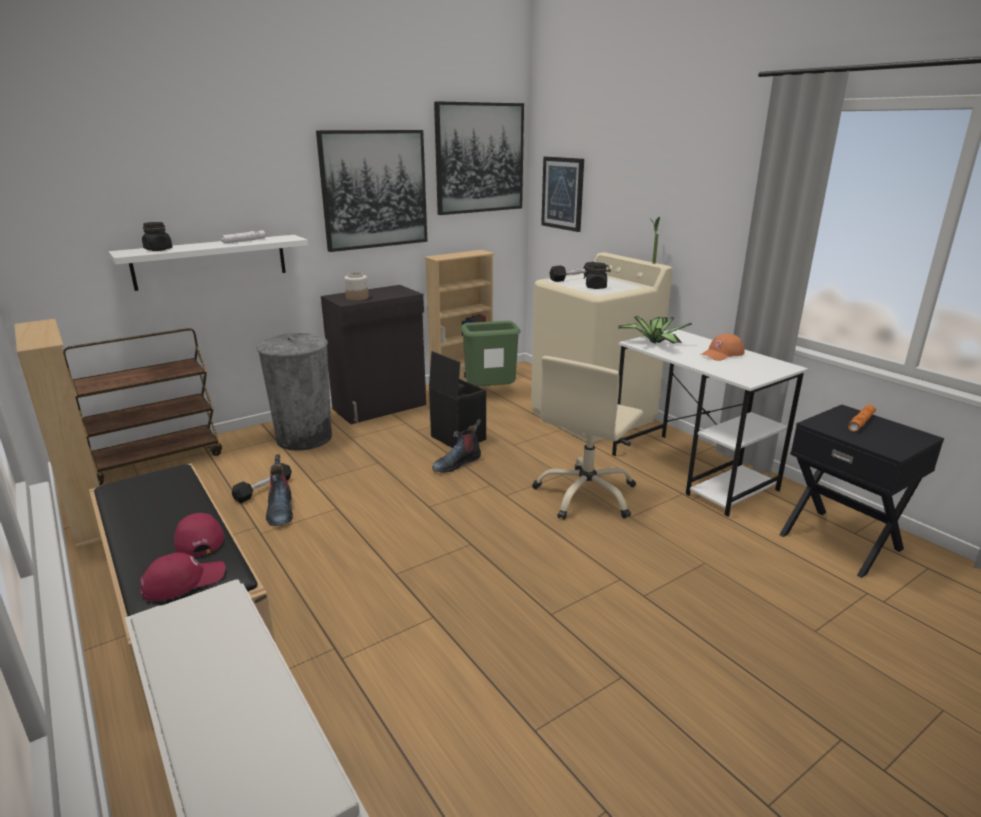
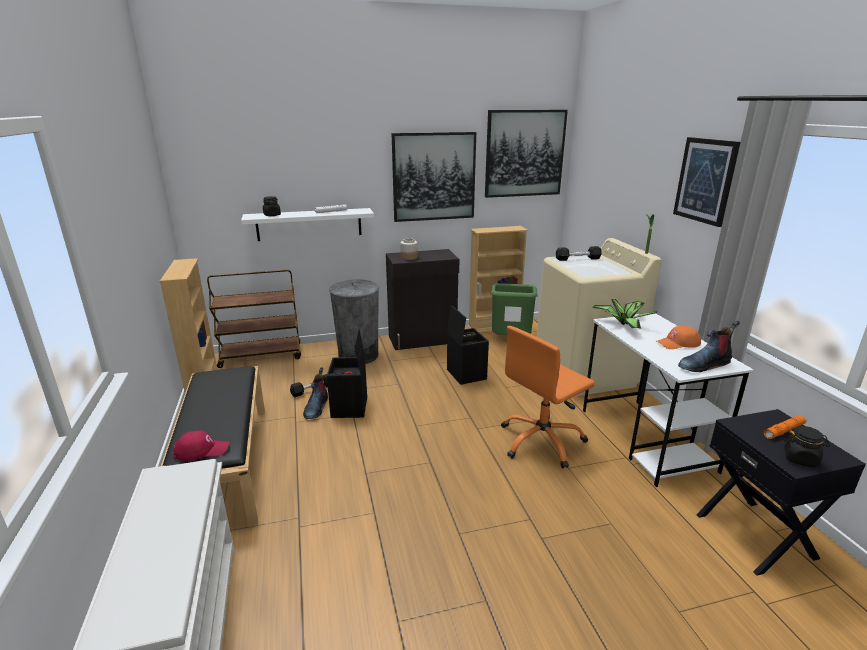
camera: 20 degrees right, 0 degrees up
red cap [174,513,224,557] -> none
boot [432,419,481,473] -> boot moved to [678,321,740,372]
beige office chair [532,356,643,520] -> orange office chair [501,326,595,468]
picture [541,157,584,232] -> picture moved to [673,137,740,227]
black jar [584,262,611,289] -> black jar moved to [783,426,830,467]
none -> black storage box [327,328,367,418]

